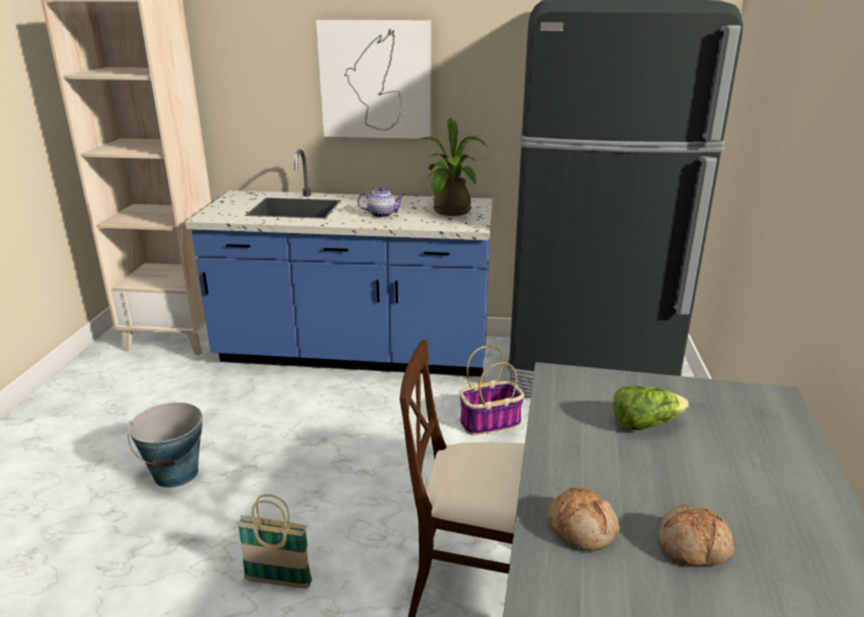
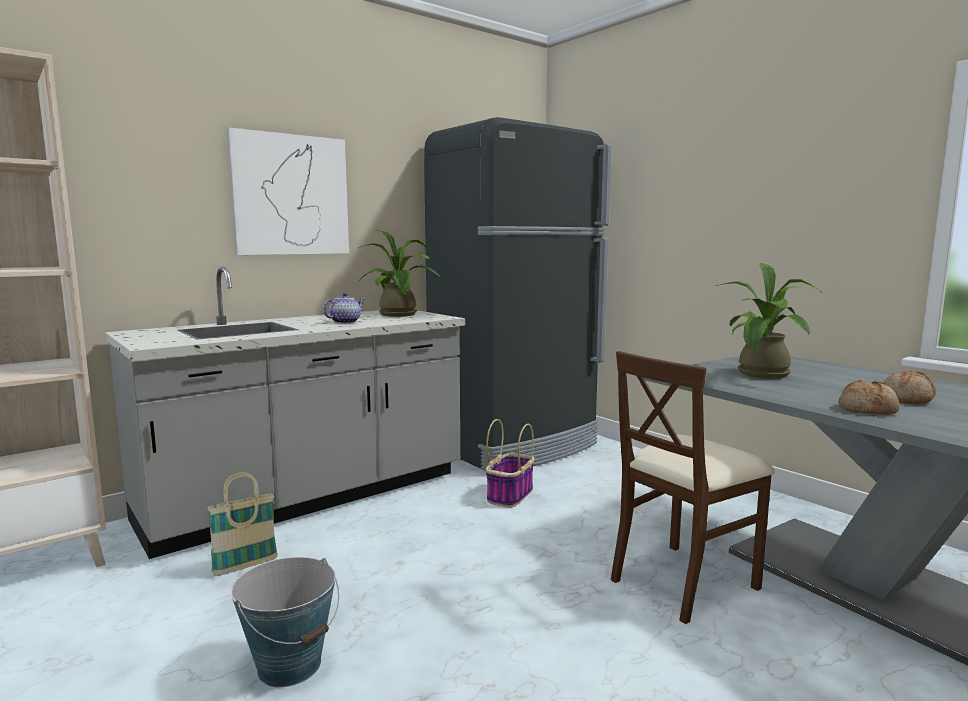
camera: 45 degrees left, 15 degrees down
blue counter [185,149,493,377] -> grey counter [105,267,465,559]
basket [236,494,312,588] -> basket moved to [207,472,278,576]
lettuce [613,386,689,430] -> potted plant [716,263,822,379]

